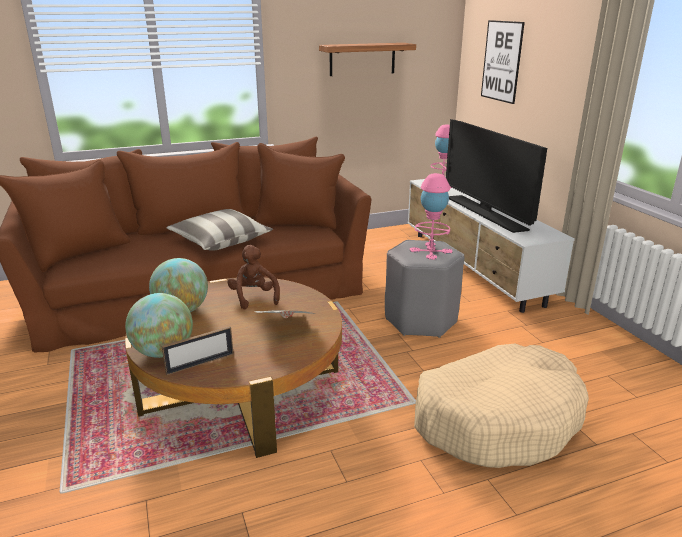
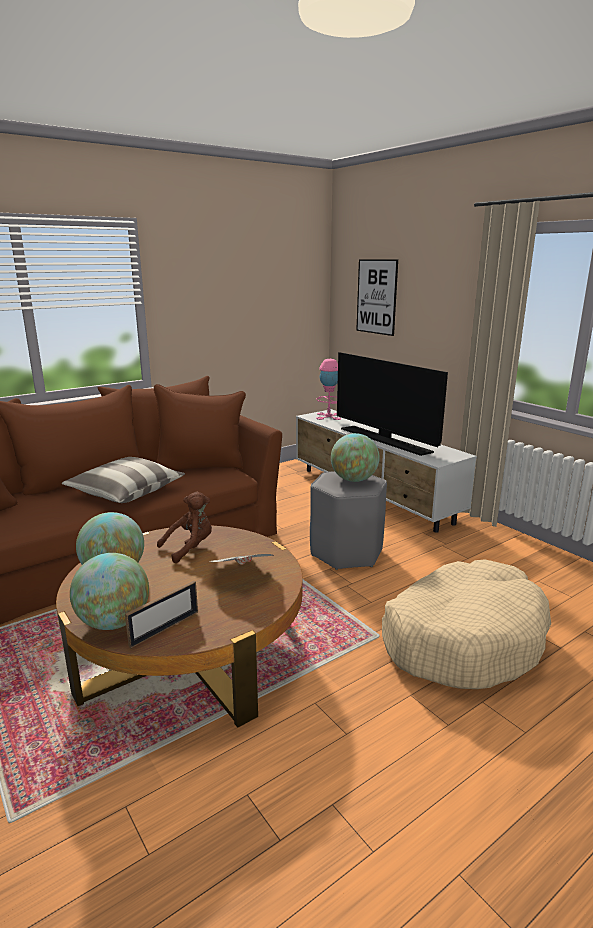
camera: 15 degrees left, 5 degrees down
brown plush toy [228,245,280,309] -> brown plush toy turned 90 degrees clockwise [157,492,212,563]
shelf [319,43,416,76] -> none
pink table lamp [409,173,453,260] -> globe [331,433,380,482]

